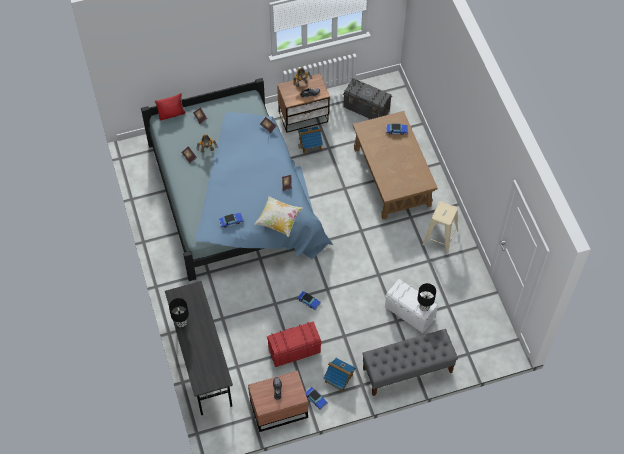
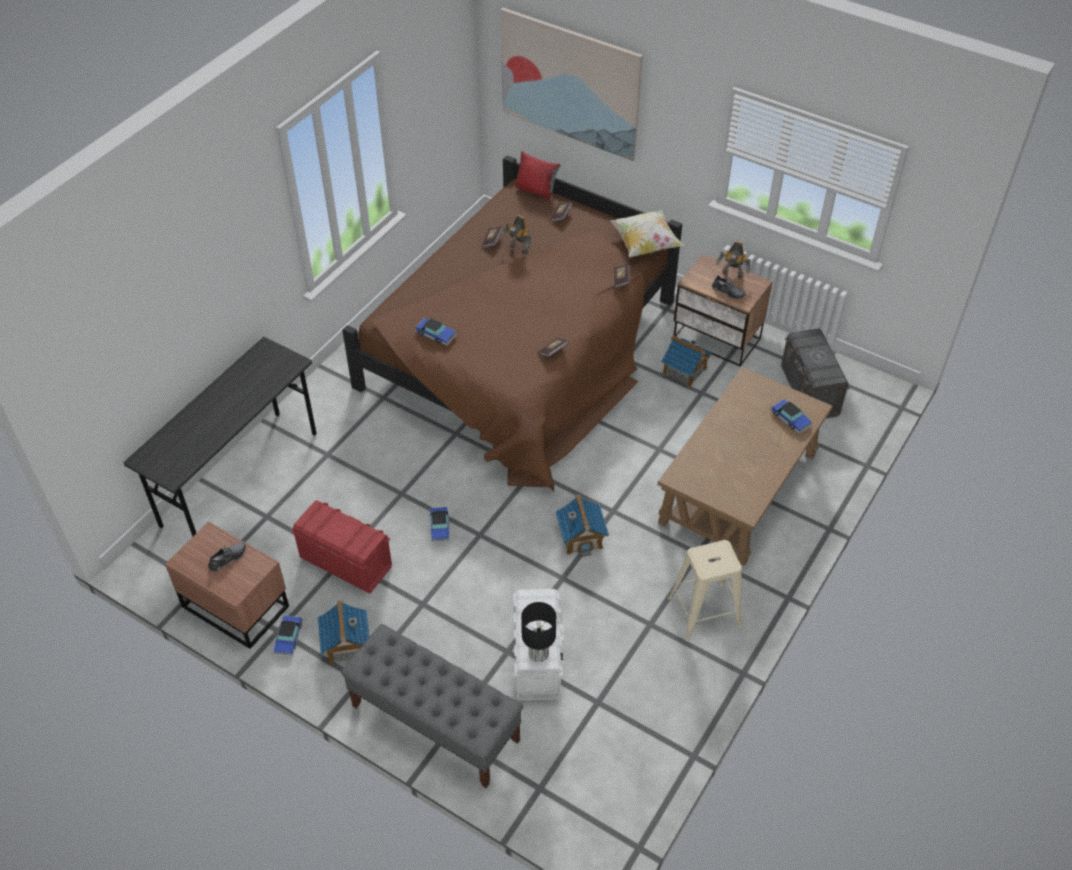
camera: 50 degrees right, 10 degrees down
blue bed [141,78,333,281] -> brown bed [342,155,682,492]
black table lamp [169,298,189,327] -> none
pillow [255,196,303,237] -> pillow moved to [609,210,684,257]
none -> picture [500,8,643,161]
none -> toy house [556,494,609,557]

